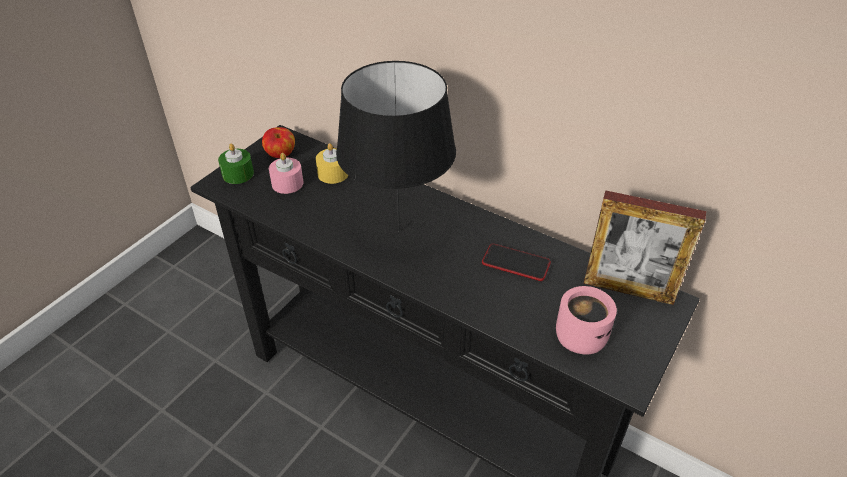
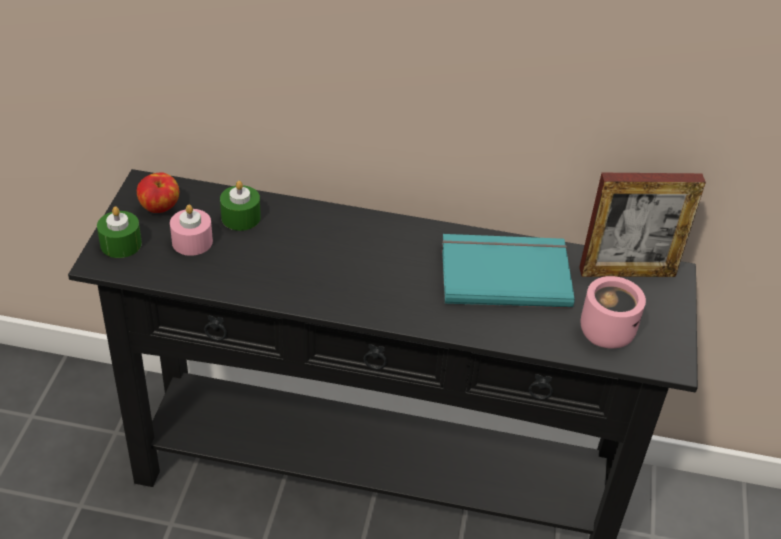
camera: 25 degrees left, 0 degrees up
yellow candle [316,143,348,184] -> green candle [220,181,261,231]
black table lamp [336,61,456,231] -> none
phone [482,244,551,281] -> turquoise book [442,234,575,308]

